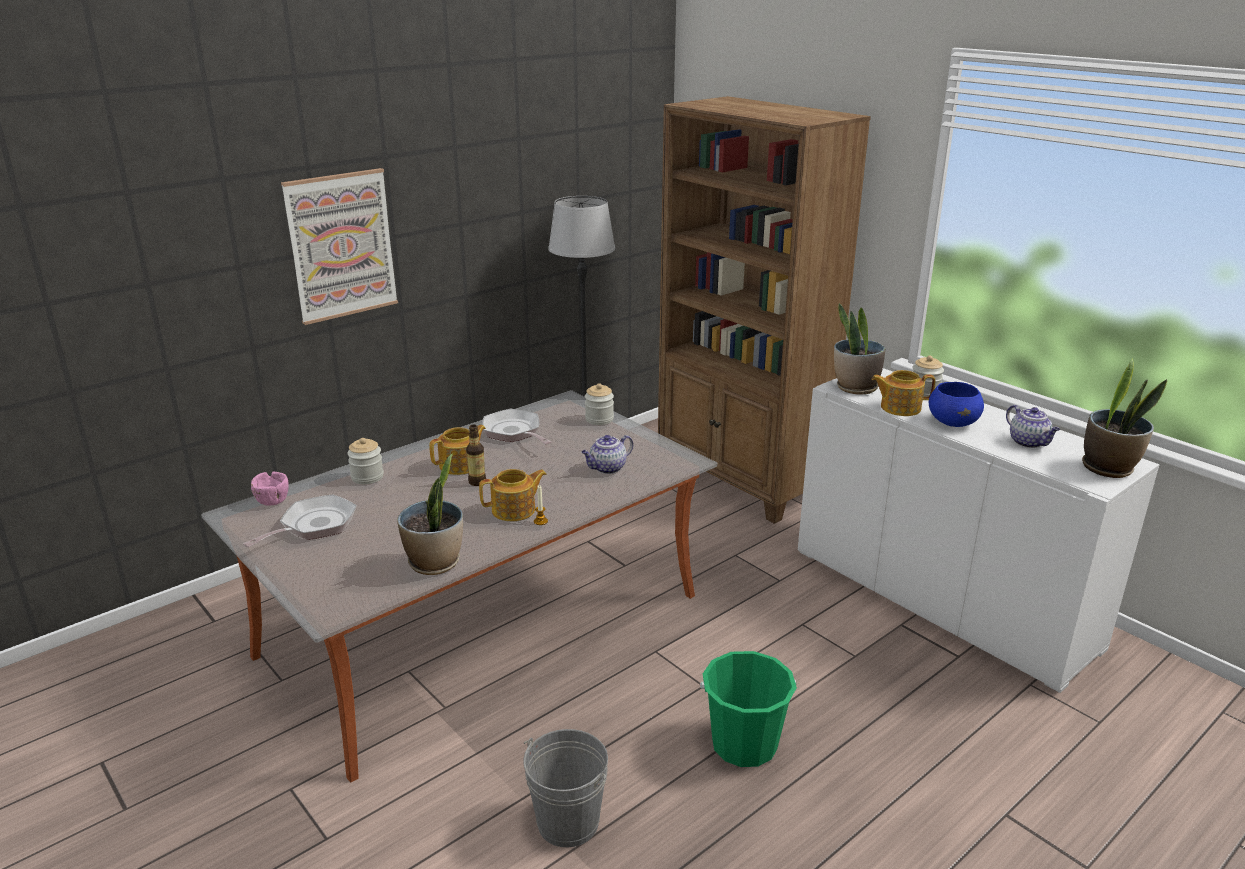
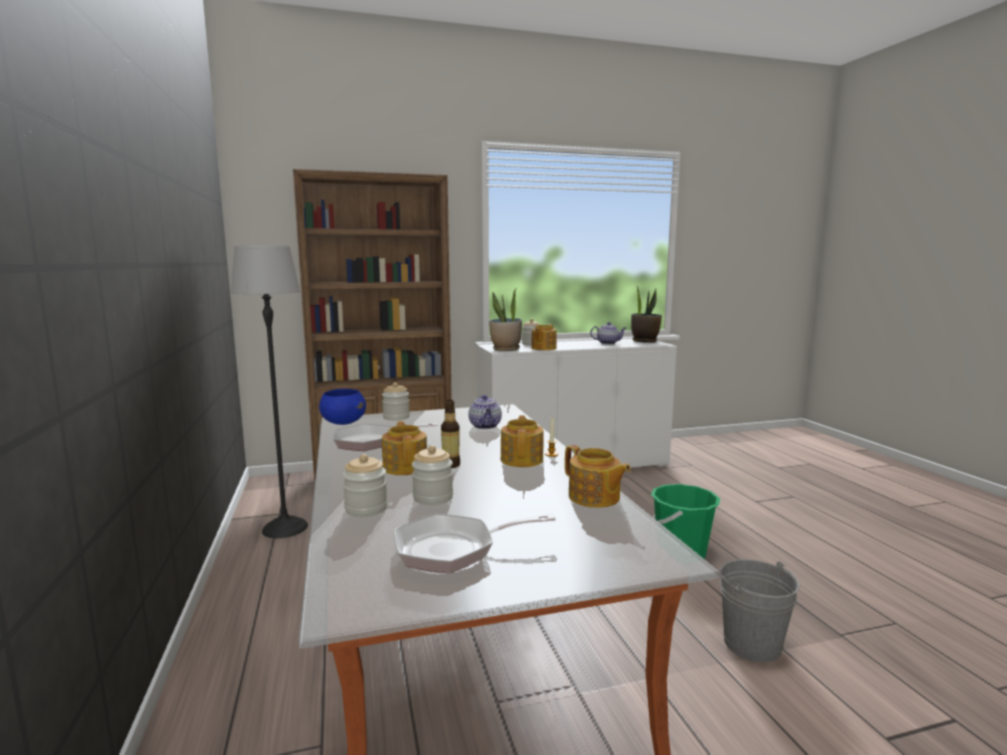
camera: 65 degrees left, 15 degrees down
frying pan [243,494,357,547] -> frying pan turned 75 degrees counterclockwise [394,514,556,574]
pink bowl [251,471,289,506] -> none
picture [281,168,398,325] -> none
potted plant [397,453,463,575] -> teapot [565,445,631,508]
blue bowl [929,382,984,427] -> blue bowl moved to [319,389,366,425]
none -> jar [412,445,453,505]

